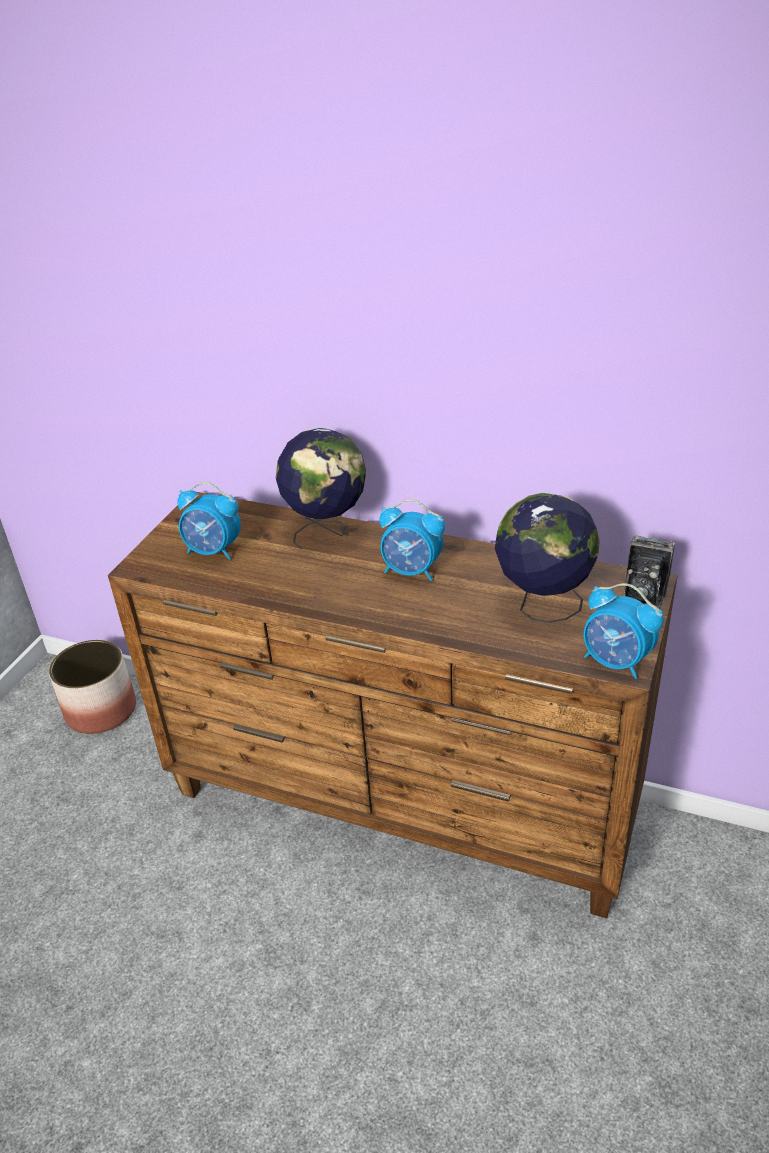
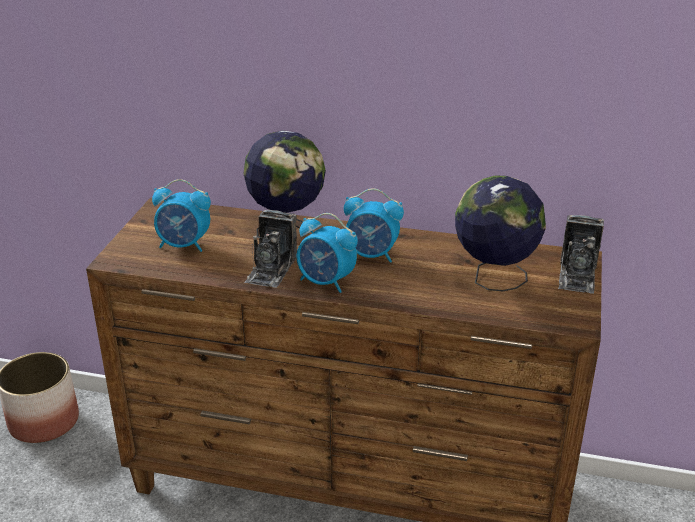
camera: 10 degrees left, 5 degrees down
alarm clock [583,583,664,679] -> alarm clock moved to [297,213,358,293]
none -> camera [244,210,297,288]

